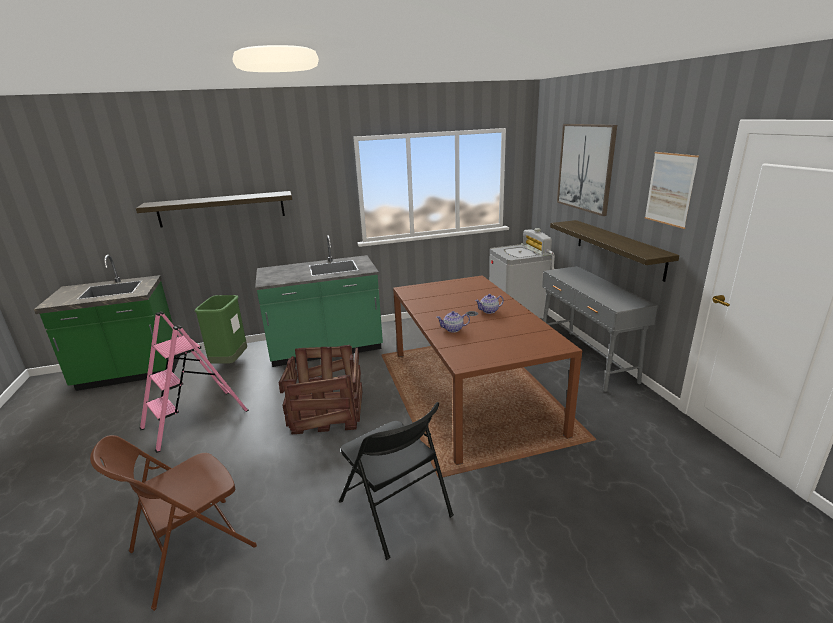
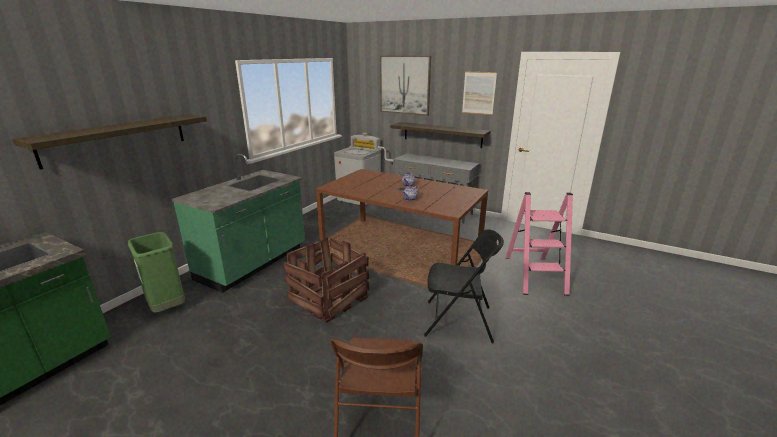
camera: 45 degrees left, 0 degrees up
pink step ladder [140,311,249,453] -> pink step ladder moved to [505,192,573,296]

